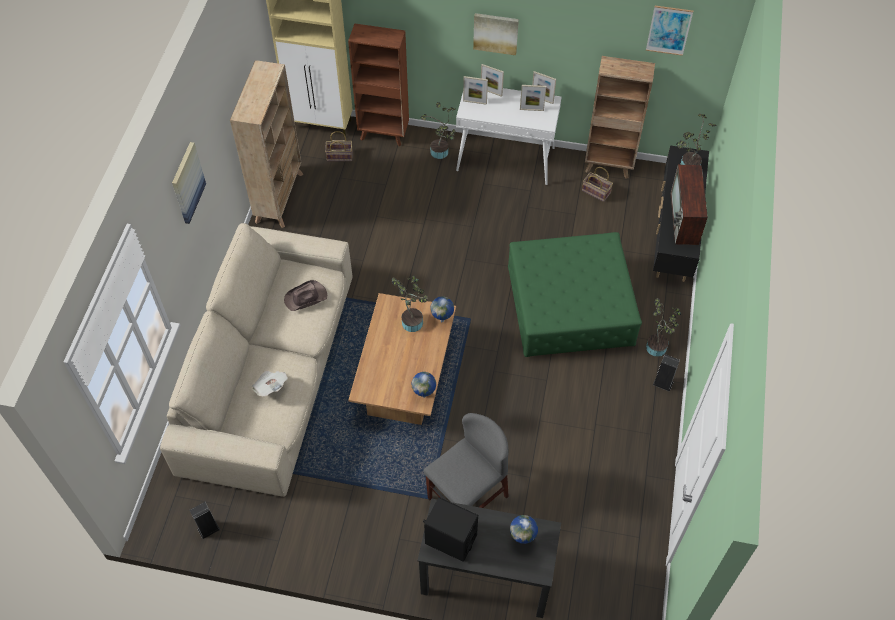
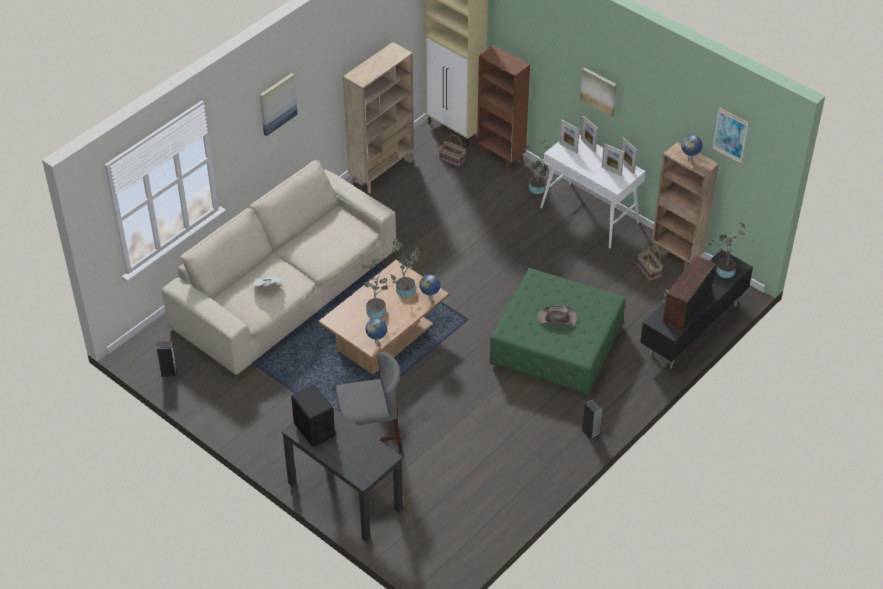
camera: 30 degrees right, 10 degrees down
brown hat [284,280,327,311] -> brown hat moved to [538,306,577,326]
globe [510,515,538,544] -> globe moved to [681,135,702,162]
potted plant [646,298,681,357] -> potted plant moved to [362,258,398,319]

